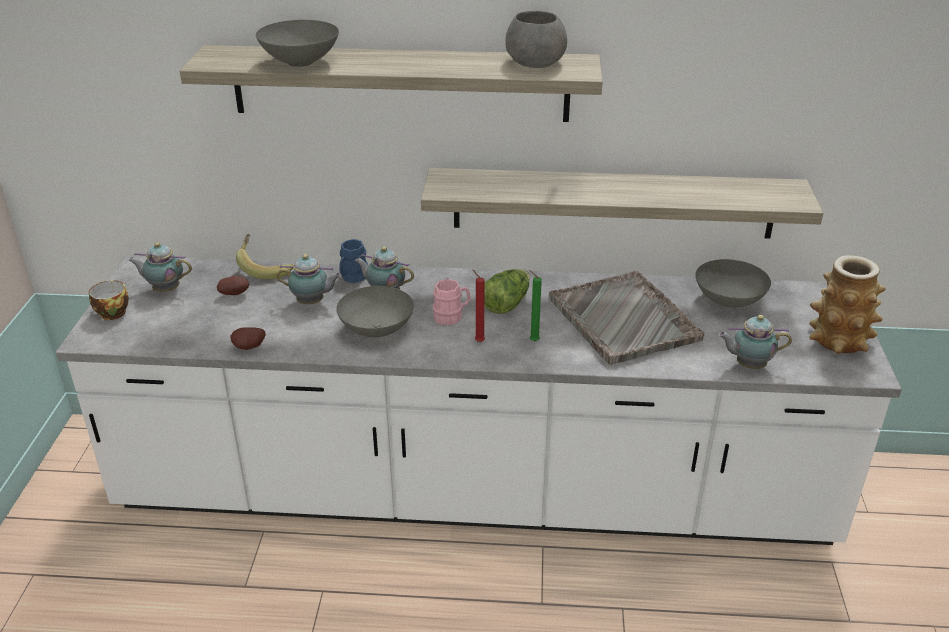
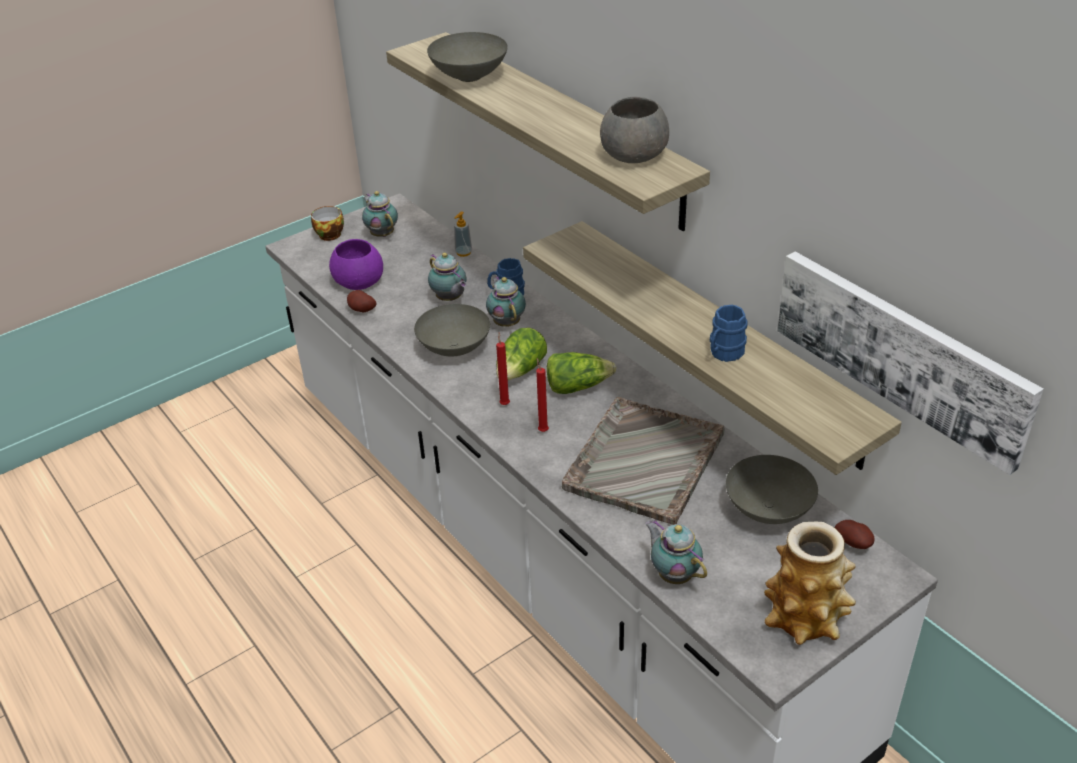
camera: 50 degrees right, 5 degrees up
potato [217,276,249,295] -> potato moved to [835,520,875,549]
banana [236,234,293,279] -> soap dispenser [454,212,472,257]
pink mug [432,279,470,325] -> lettuce [496,328,547,380]
green candle [529,270,542,342] -> red candle [536,358,549,432]
none -> purple bowl [329,239,383,290]
none -> blue mug [710,305,748,362]
none -> picture [777,251,1044,475]

